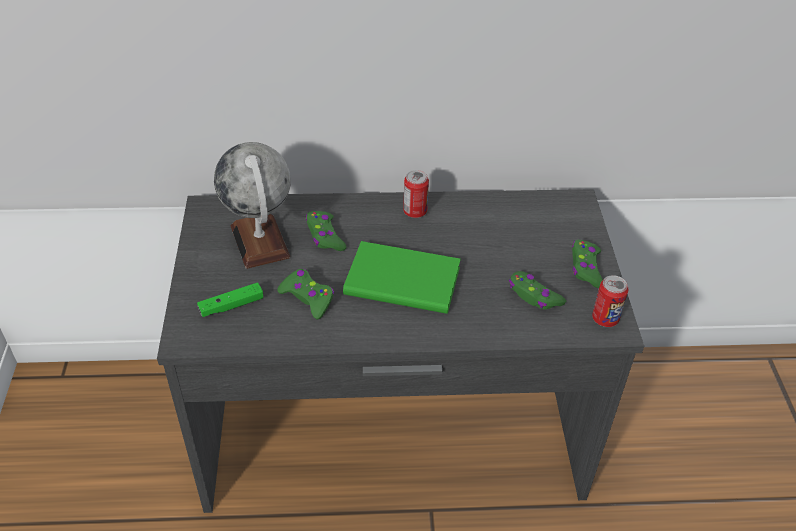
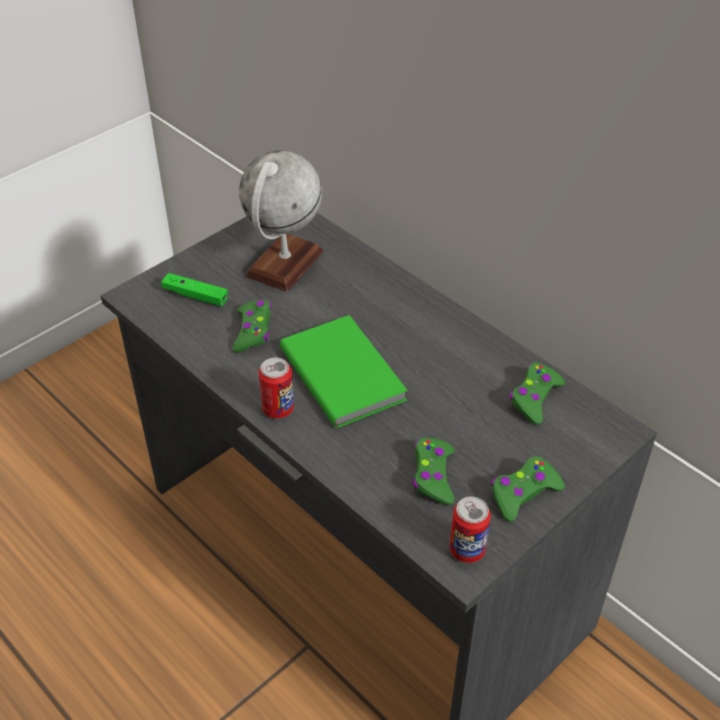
camera: 50 degrees right, 0 degrees up
green game controller [306,211,346,251] -> green game controller moved to [510,362,565,425]
can [403,170,429,218] -> can moved to [259,358,294,418]

